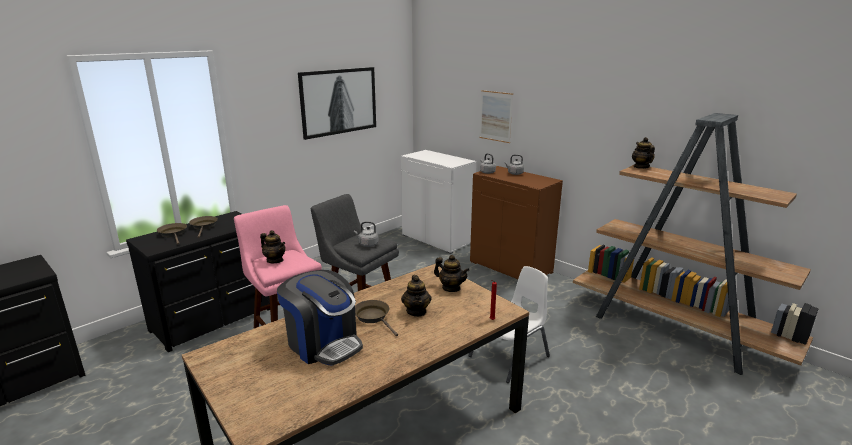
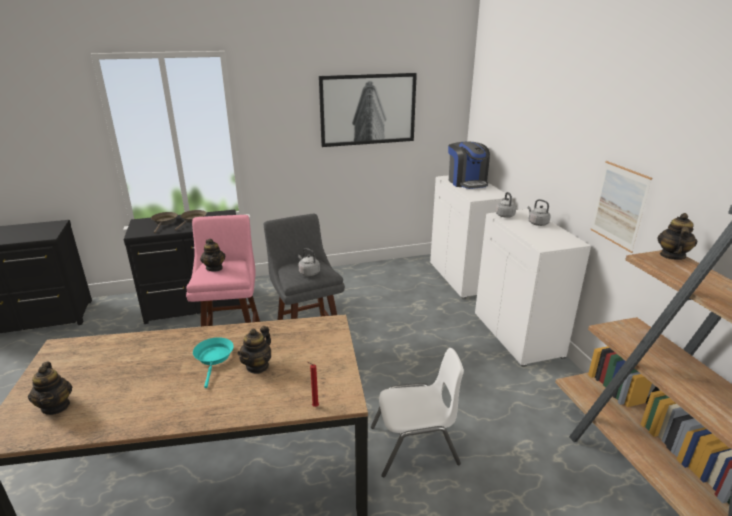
camera: 30 degrees right, 5 degrees up
coffee machine [277,270,363,366] -> coffee machine moved to [448,141,490,189]
brown frying pan [355,300,398,336] -> turquoise frying pan [193,337,234,388]
teapot [434,255,470,292] -> teapot moved to [28,362,72,415]
brown cabinet [470,166,563,279] -> white cabinet [475,209,591,367]
picture [479,90,513,143] -> picture moved to [591,161,652,253]

